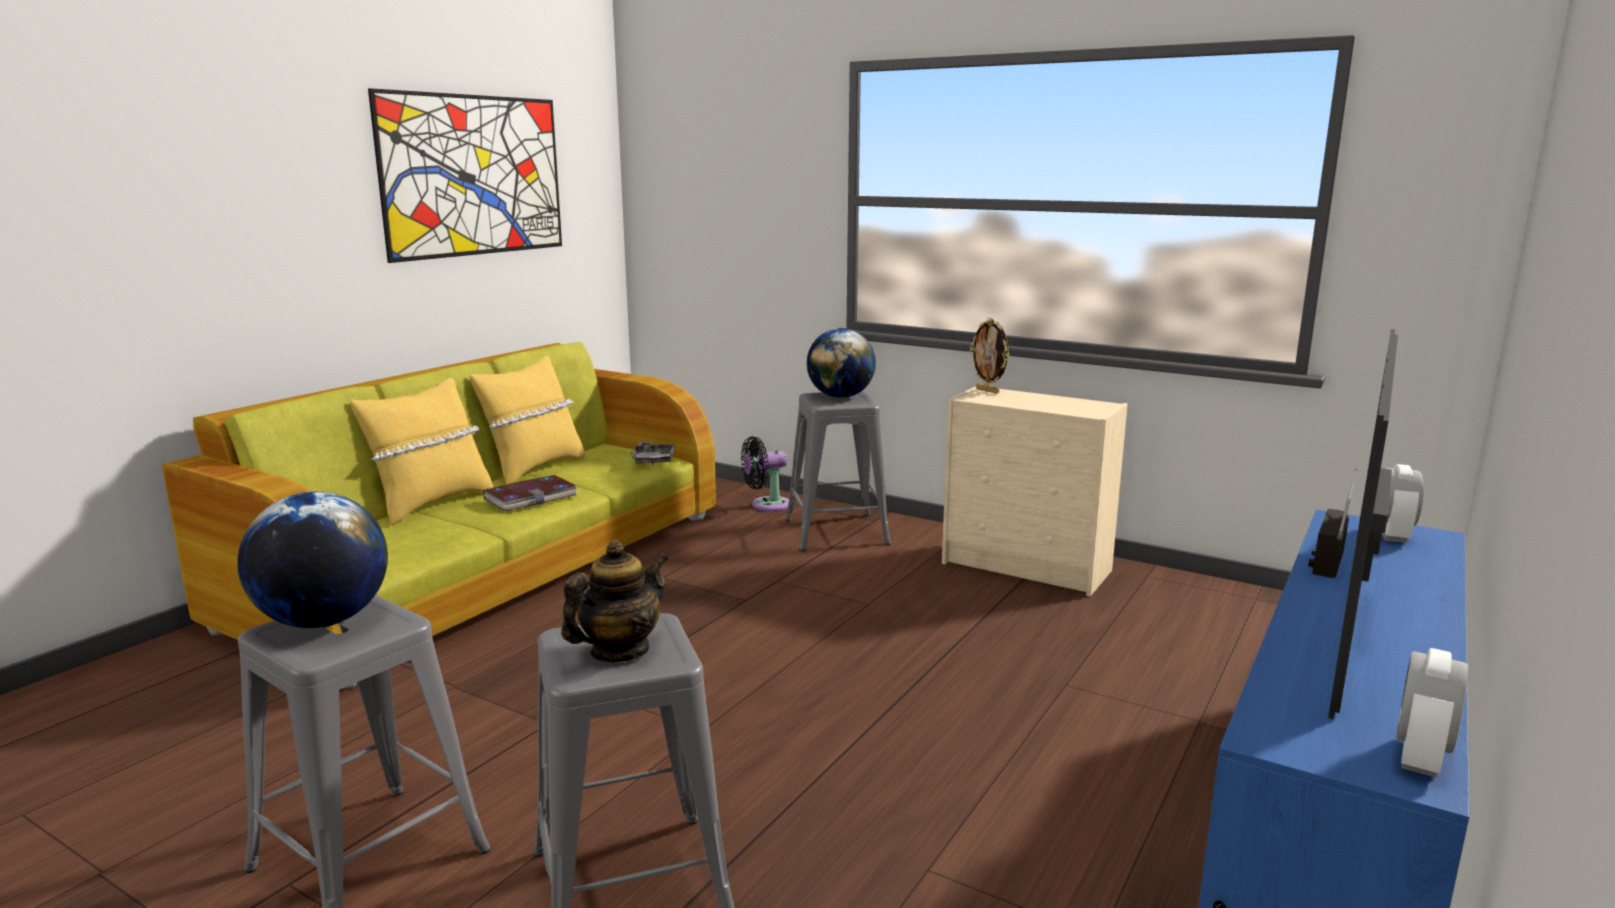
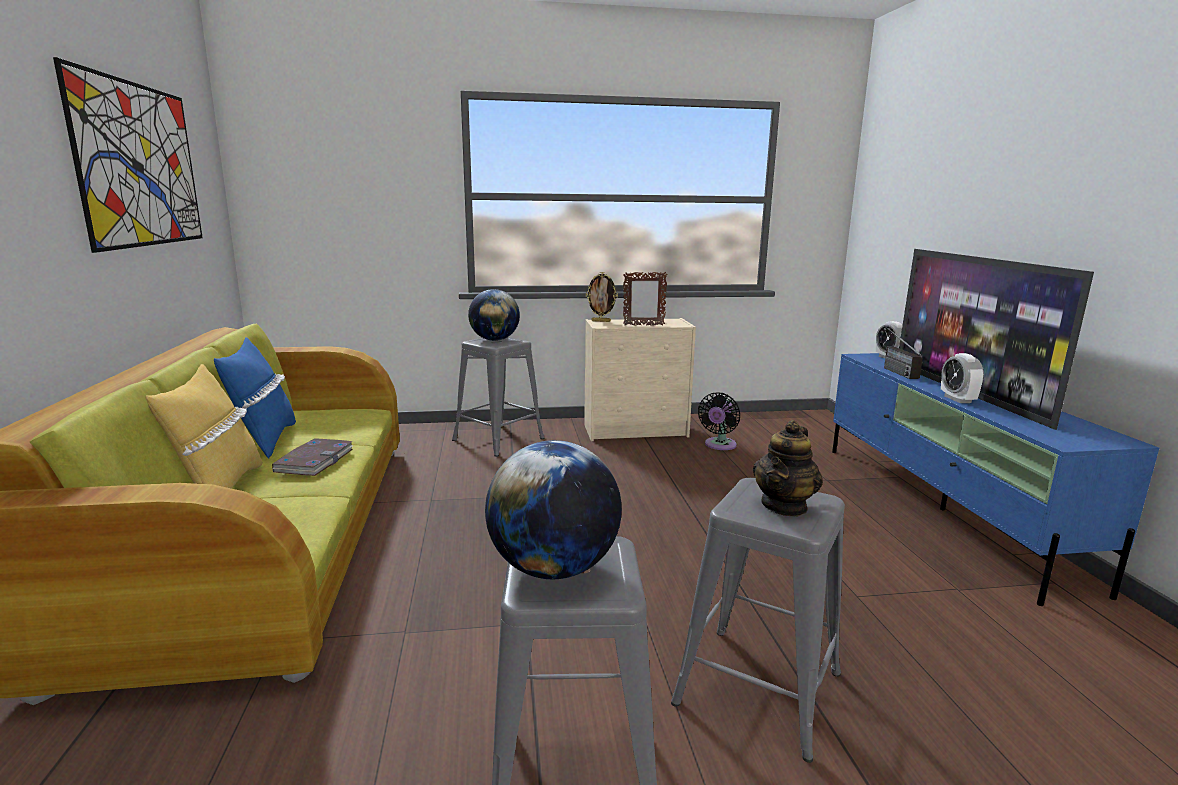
camera: 40 degrees left, 0 degrees up
yellow pillow [470,356,585,485] -> blue pillow [214,337,296,459]
teapot [561,540,668,662] -> teapot turned 150 degrees counterclockwise [753,420,823,517]
grey tray [631,442,675,465] -> none
black fan [741,436,789,512] -> black fan moved to [698,392,740,450]
alarm clock [1396,648,1469,778] -> alarm clock moved to [941,353,984,403]
none -> picture frame [623,271,668,326]

